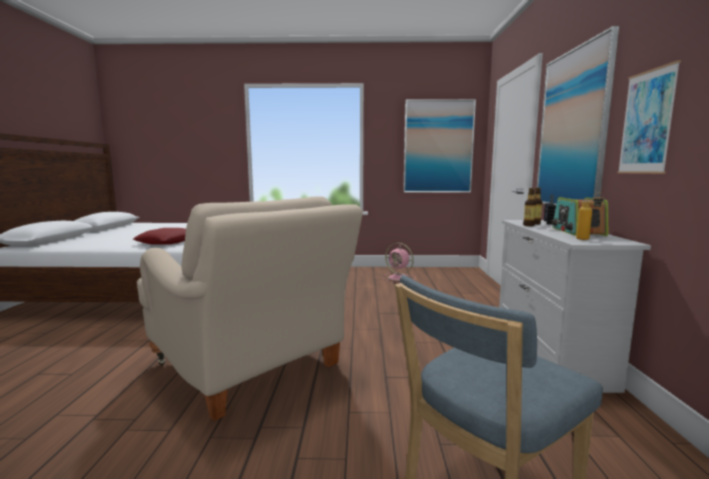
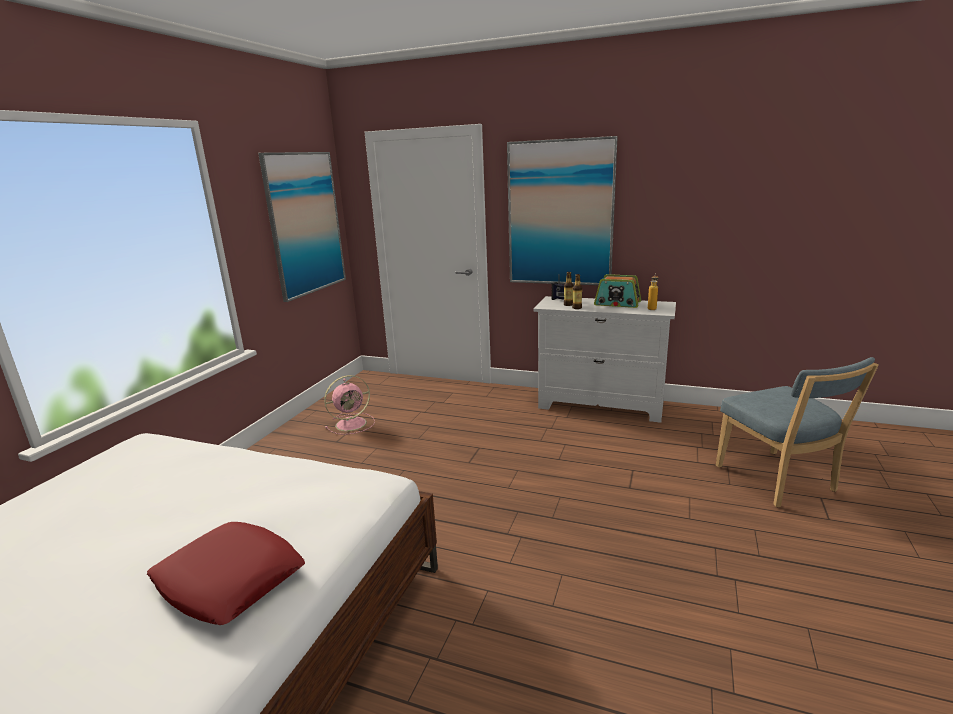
camera: 70 degrees left, 10 degrees up
beige armchair [137,196,363,421] -> none
picture [617,60,681,174] -> none

